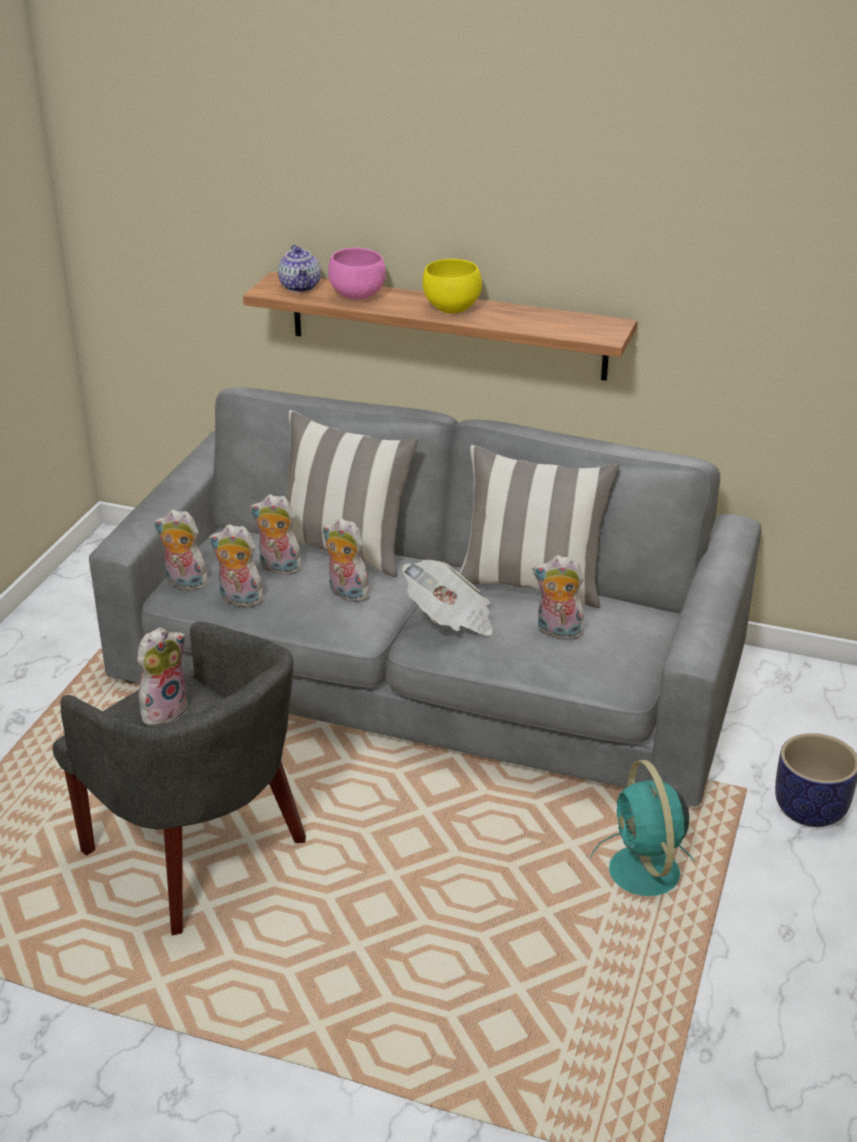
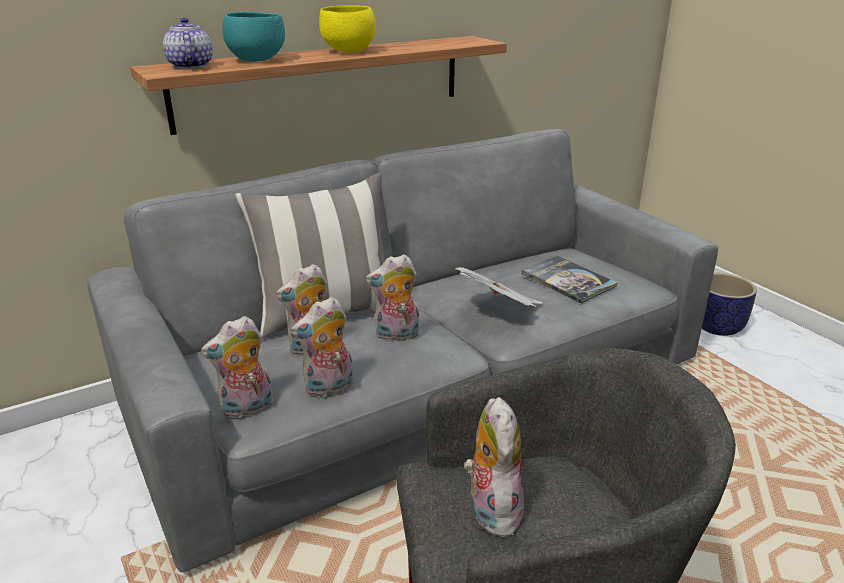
camera: 50 degrees left, 5 degrees down
teapot [278,245,321,292] -> teapot turned 135 degrees counterclockwise [163,17,213,69]
pink bowl [328,248,386,299] -> turquoise bowl [222,12,285,62]
pillow [459,445,620,608] -> none
plush toy [533,555,584,640] -> book [521,256,618,303]
turquoise fan [590,760,695,896] -> none

